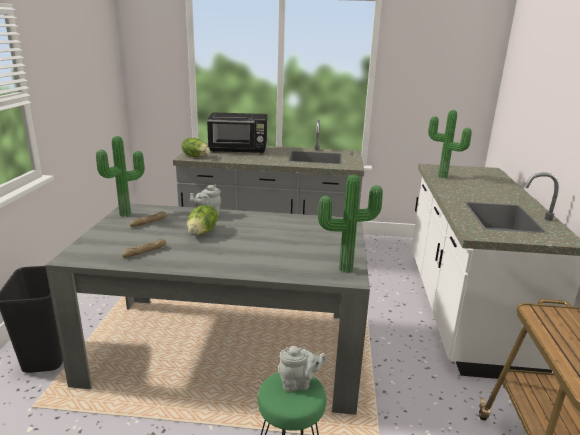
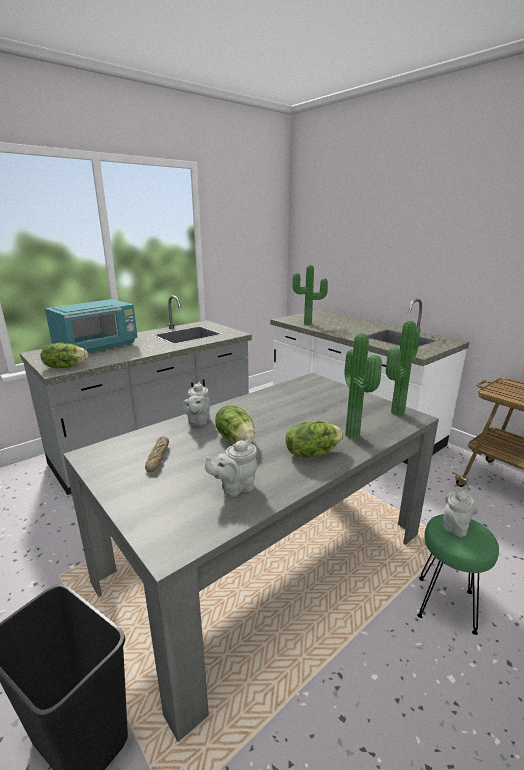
camera: 45 degrees left, 0 degrees up
potted plant [96,136,145,217] -> potted plant moved to [344,333,382,439]
bread [122,239,166,258] -> grey teapot [205,440,257,497]
black microwave [207,112,267,154] -> turquoise microwave [45,299,138,353]
none -> lettuce [286,421,344,458]

